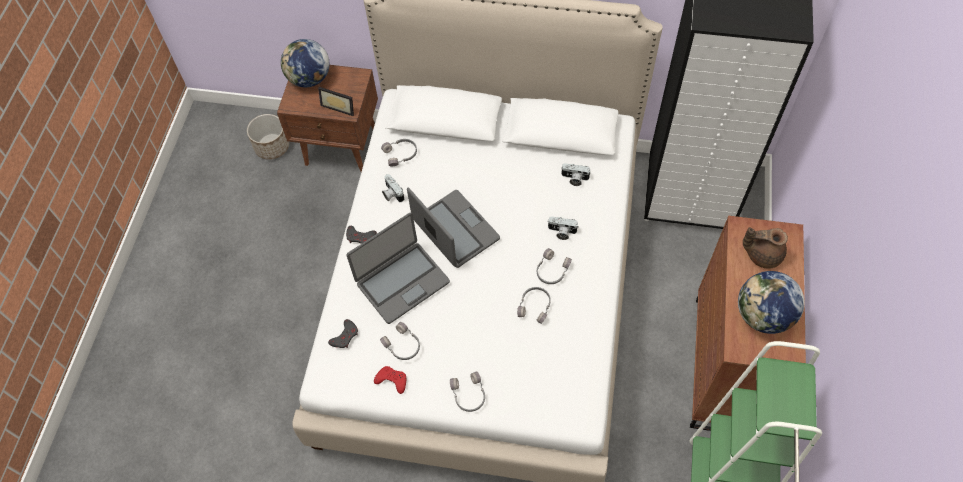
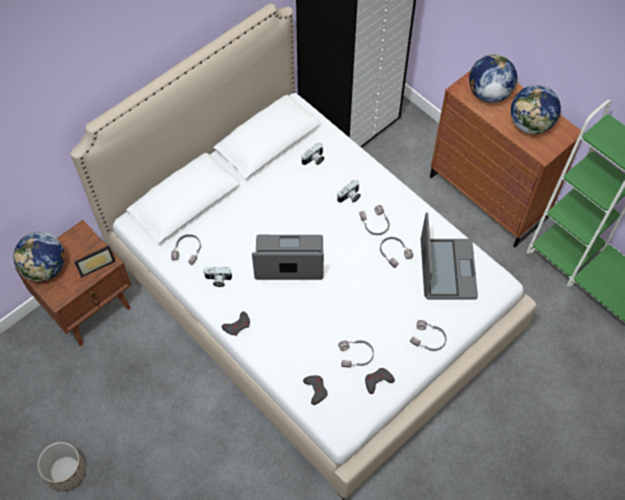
camera: 55 degrees left, 0 degrees up
planter [247,114,289,160] -> planter moved to [37,442,86,491]
laptop [347,213,450,324] -> laptop moved to [421,212,478,300]
red game controller [374,366,406,394] -> grey game controller [365,368,395,394]
brown teapot [743,227,788,269] -> globe [469,54,517,103]

